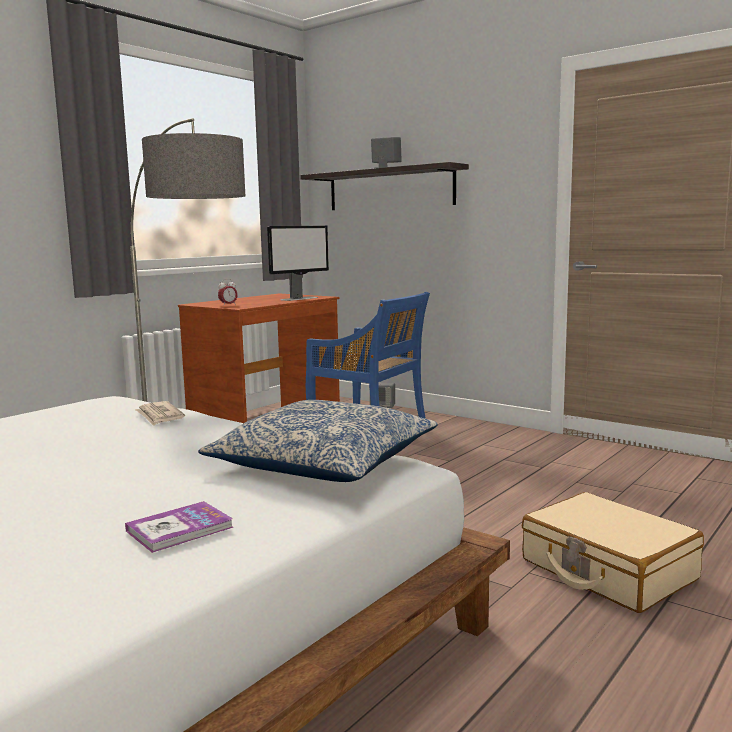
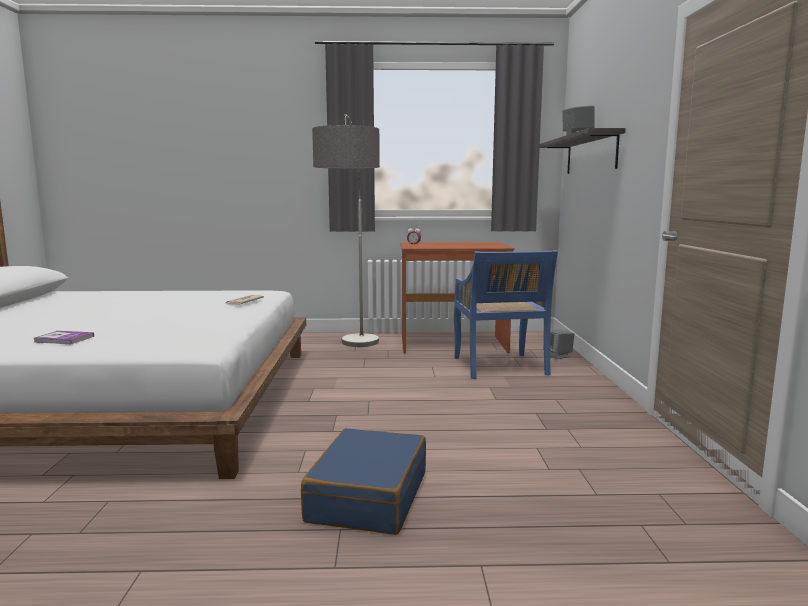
camera: 50 degrees right, 0 degrees up
pillow [198,400,438,482] -> none
monitor [267,225,329,301] -> none
beige suitcase [522,492,704,613] -> blue suitcase [301,428,426,535]

